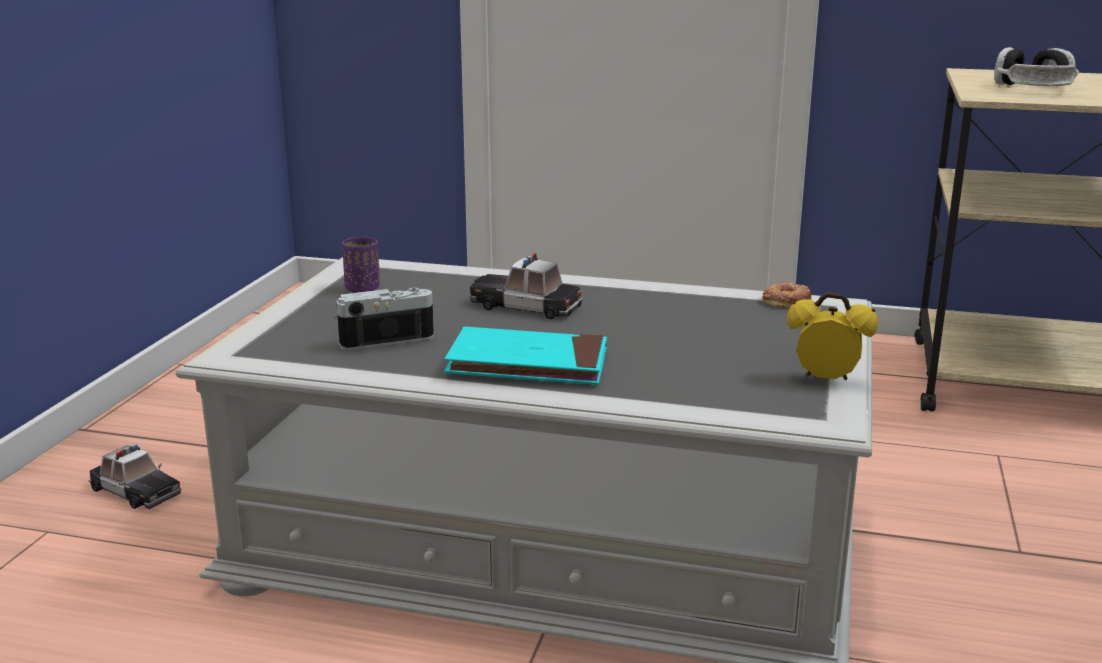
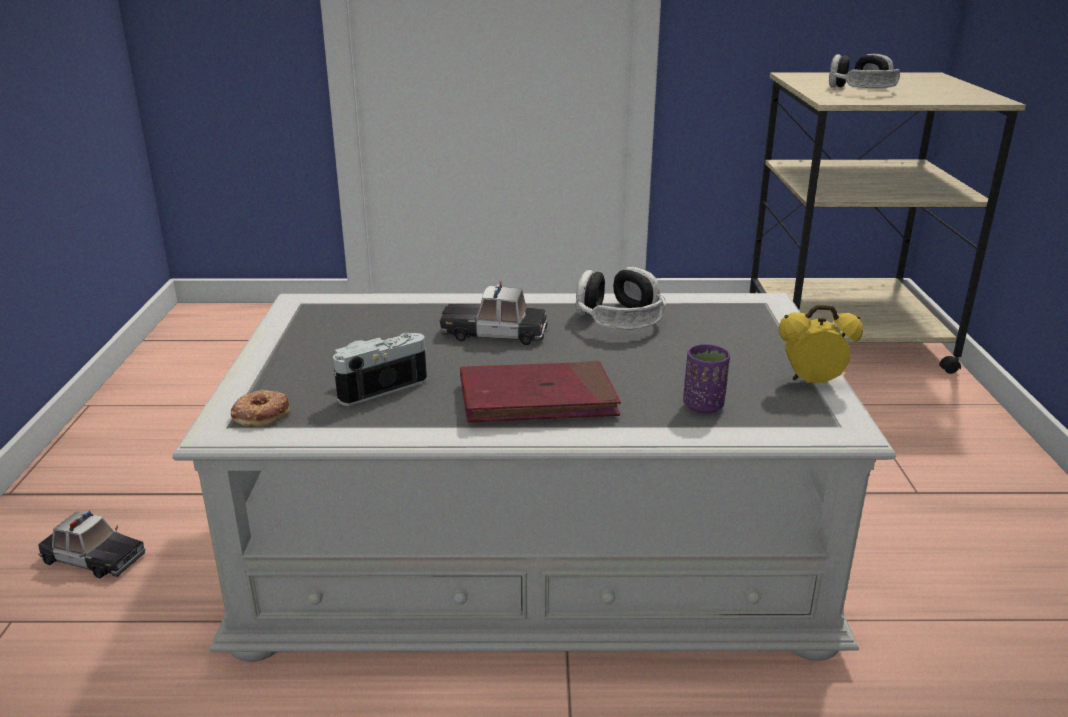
camera: 15 degrees left, 5 degrees up
purple cup [342,237,380,293] -> purple cup moved to [683,344,730,414]
turquoise book [444,327,607,385] -> red book [460,361,621,423]
donut [762,281,812,309] -> donut moved to [231,389,290,427]
none -> headphones [576,267,666,330]

